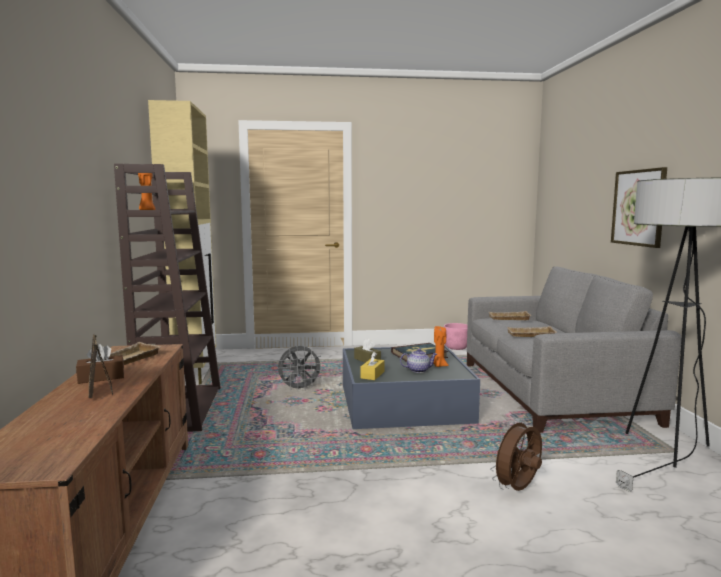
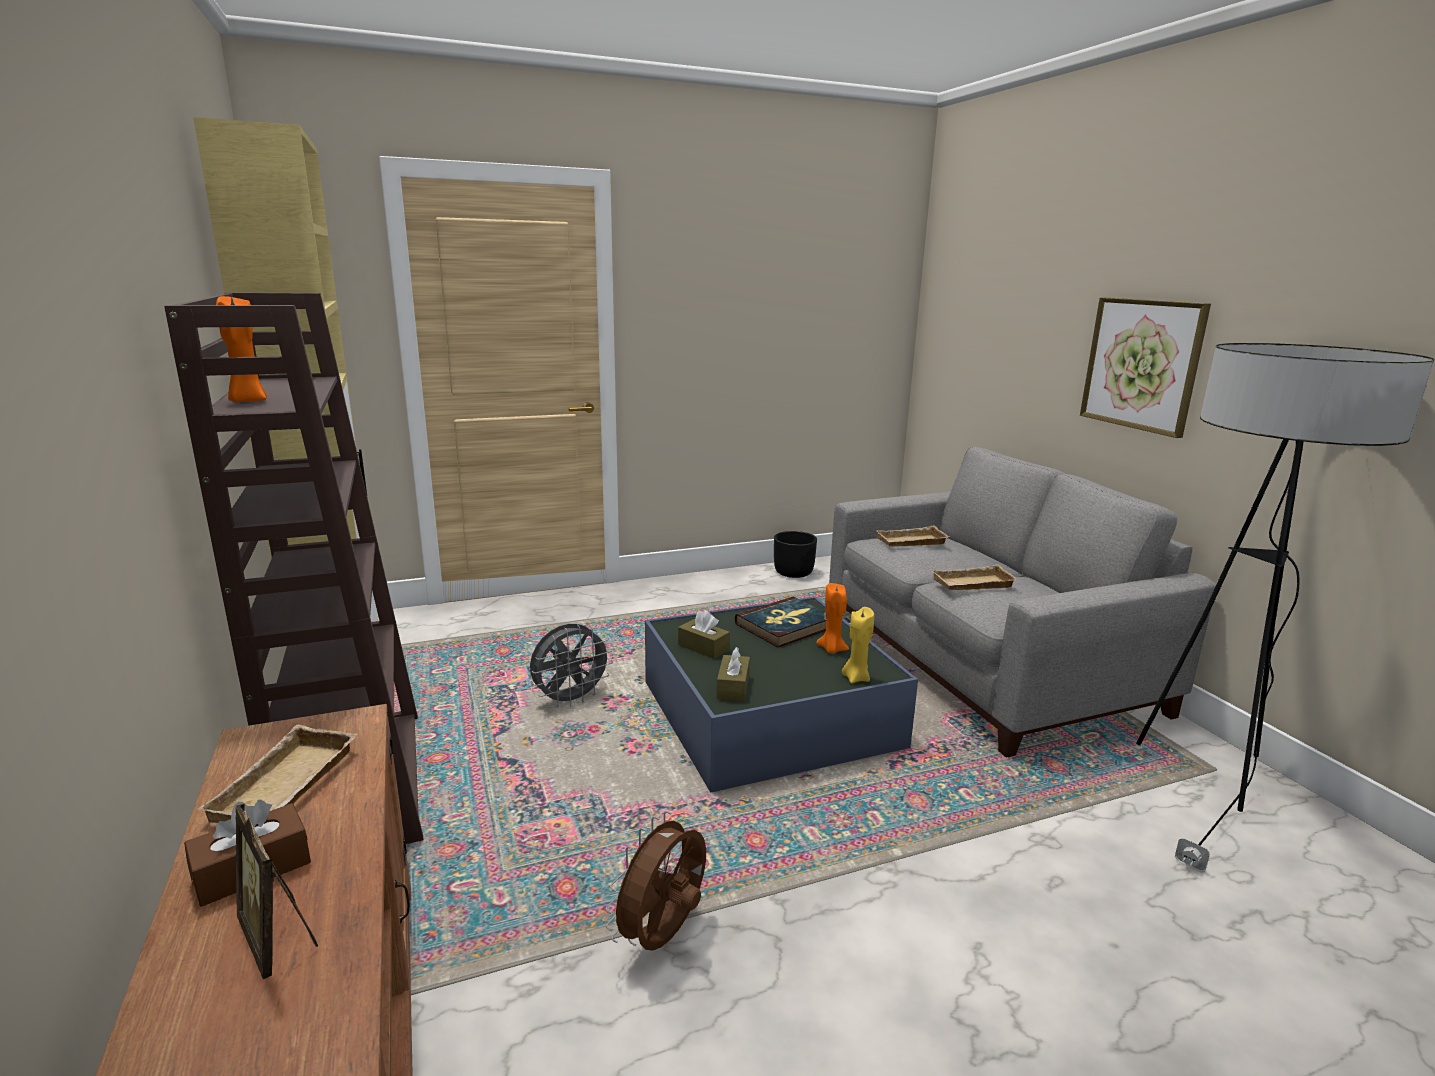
camera: 15 degrees left, 10 degrees up
yellow tissue box [361,352,385,380] -> brown tissue box [717,647,750,702]
teapot [400,349,437,373] -> none
pink planter [444,323,468,350] -> black planter [774,531,817,578]
brown fan [490,418,542,491] -> brown fan moved to [606,811,706,951]
none -> yellow candle [842,607,874,683]

